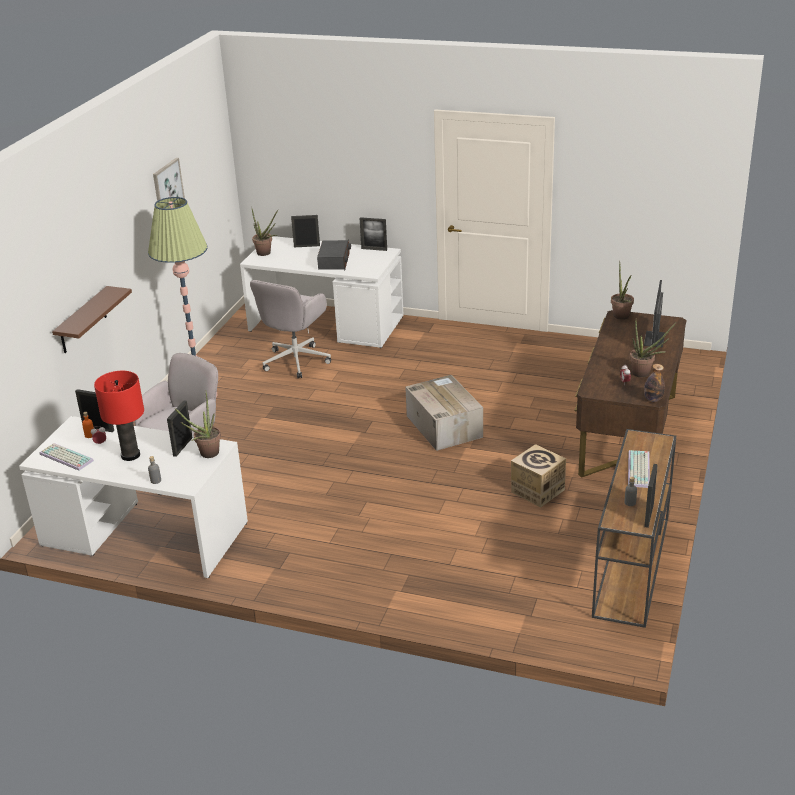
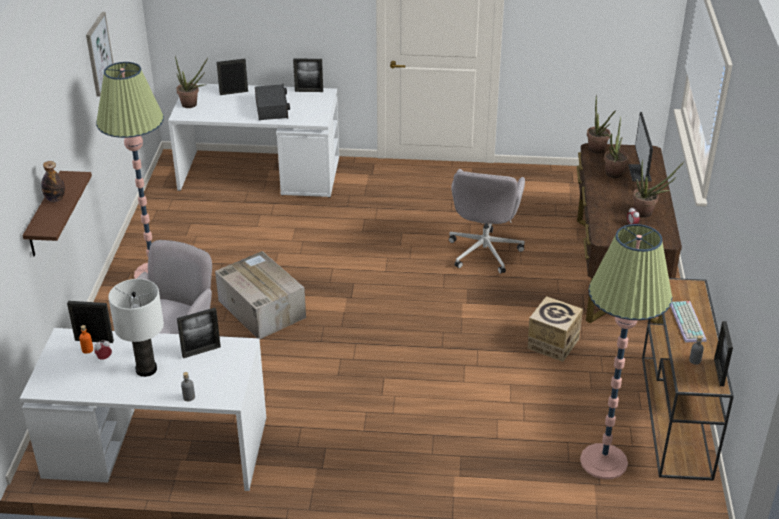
camera: 15 degrees left, 5 degrees up
keyboard [40,443,94,471] -> none
red table lamp [94,371,144,461] -> white table lamp [108,279,164,377]
picture frame [167,400,193,457] -> picture frame turned 120 degrees counterclockwise [177,308,221,358]
potted plant [175,392,221,458] -> potted plant moved to [604,116,629,178]
grey office chair [250,280,331,378] -> grey office chair moved to [449,169,525,274]
cardboard box [405,375,483,451] -> cardboard box moved to [215,251,306,339]
bottle [644,364,665,402] -> bottle moved to [41,161,65,202]
none -> floor lamp [580,224,672,479]

